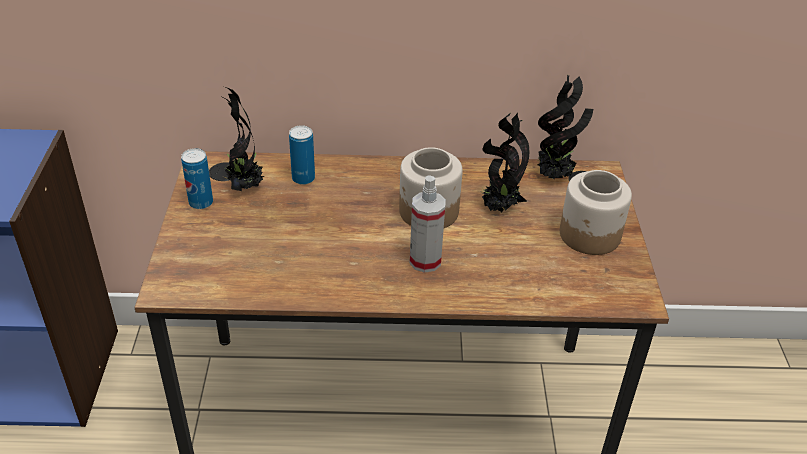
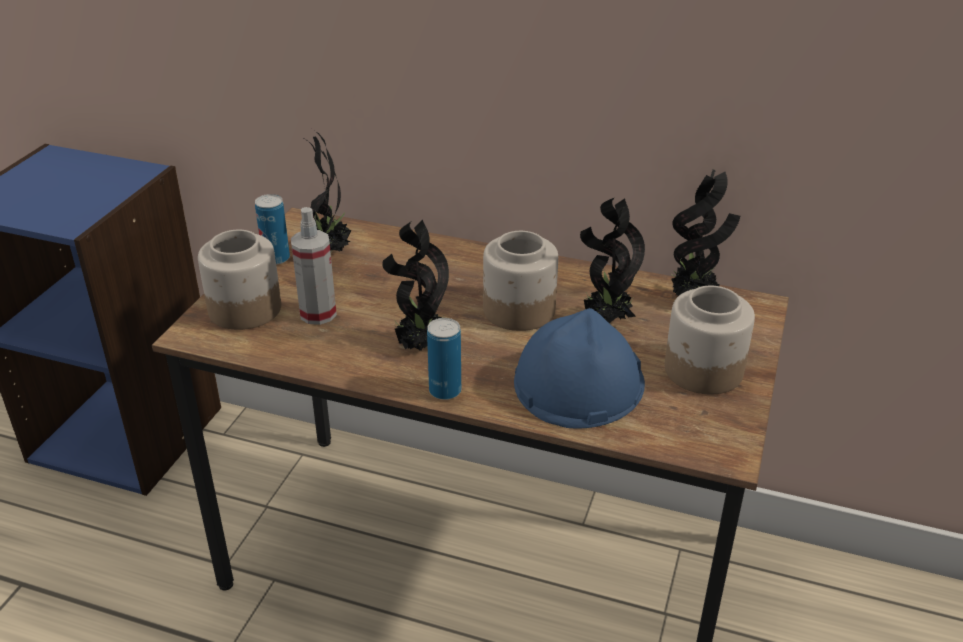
camera: 20 degrees right, 5 degrees down
can [289,125,315,185] -> can moved to [427,318,461,400]
spray bottle [410,176,446,273] -> spray bottle moved to [291,207,337,325]
none -> jar [198,230,281,330]
none -> potted plant [382,219,449,351]
none -> blue hard hat [514,308,645,429]

